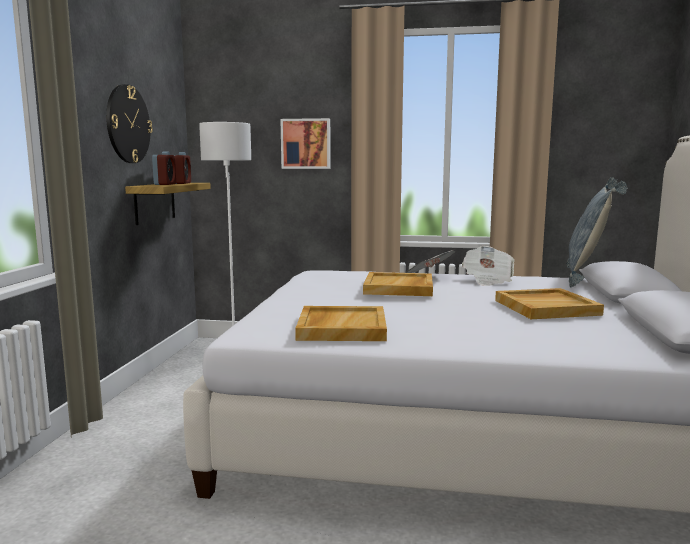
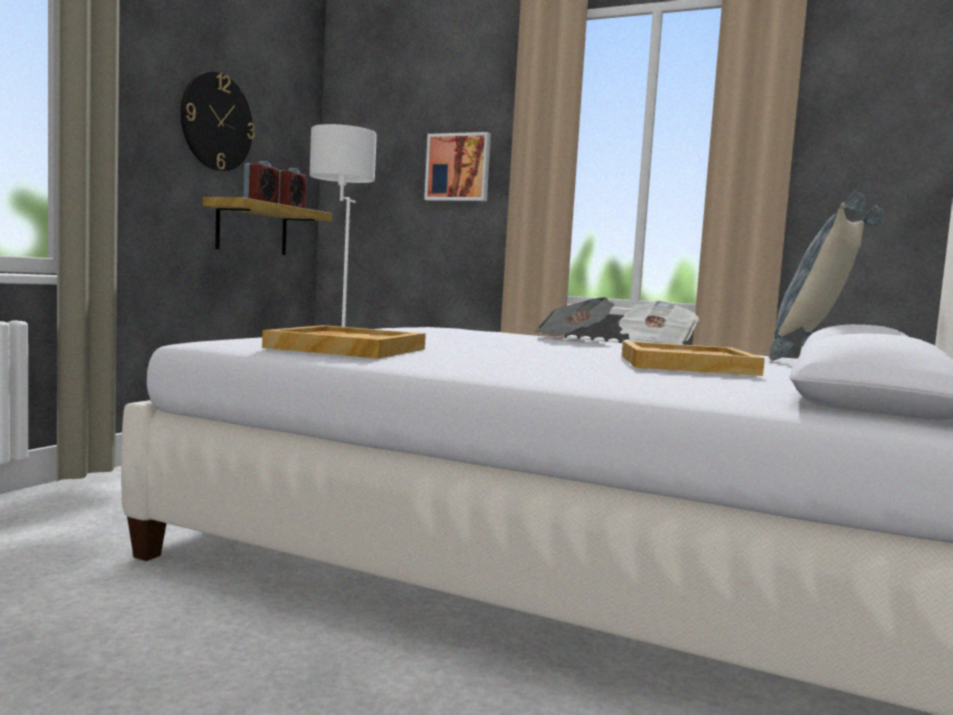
camera: 15 degrees right, 5 degrees down
beige tray [363,272,433,296] -> none

